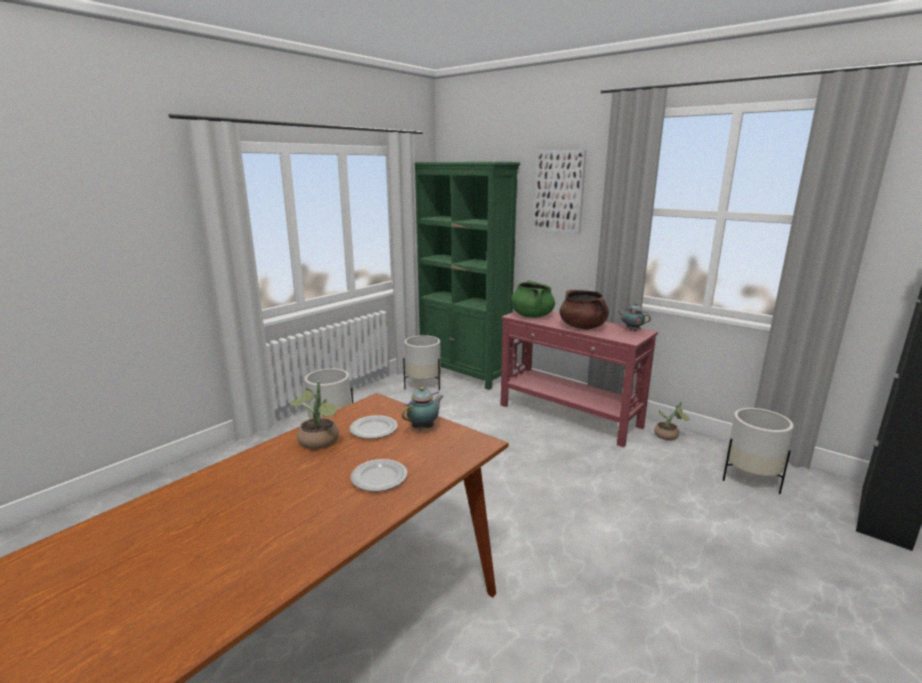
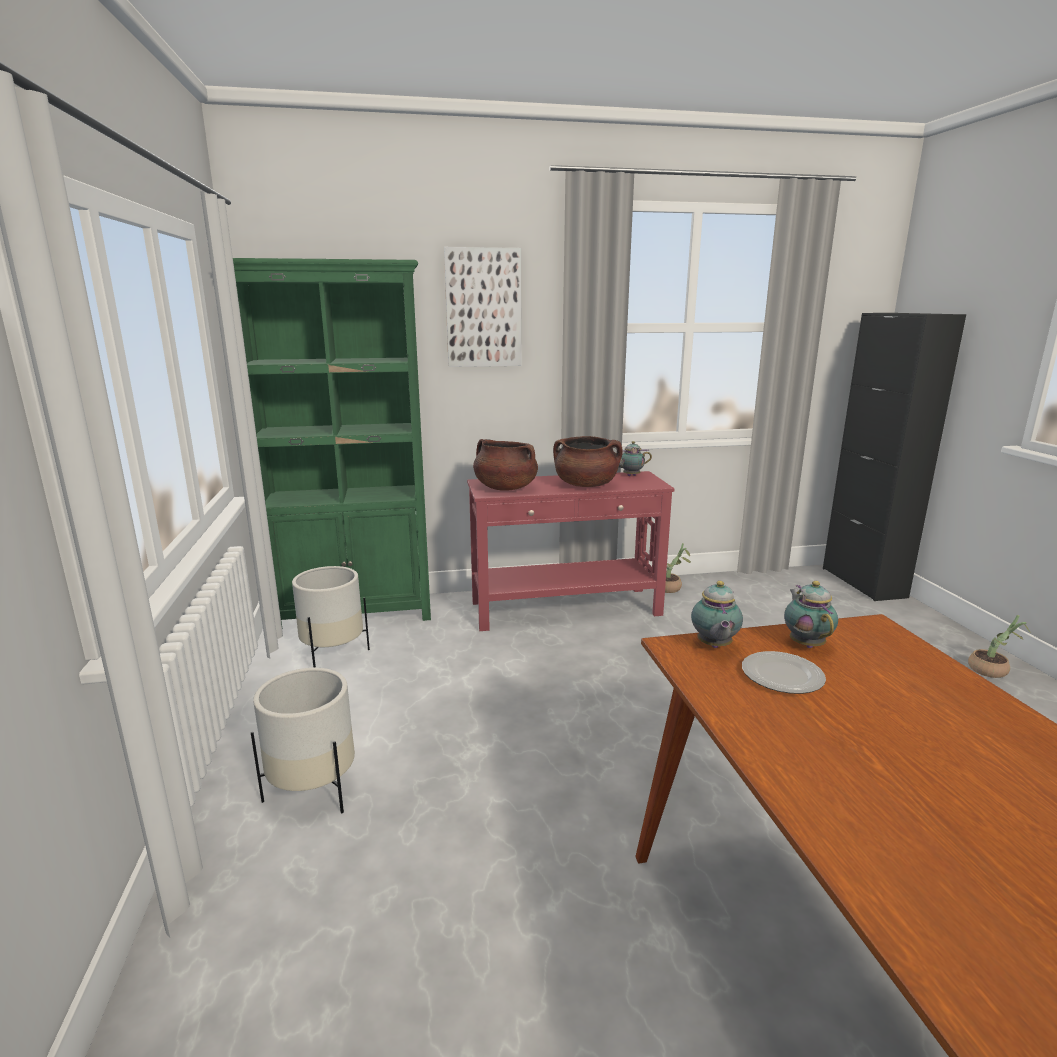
camera: 50 degrees left, 0 degrees up
potted plant [290,381,339,450] -> potted plant moved to [968,615,1031,678]
plate [351,459,407,492] -> none
green cooking pot [511,280,555,318] -> brown cooking pot [473,439,538,491]
white planter [723,408,794,494] -> none
none -> teapot [691,581,743,648]

